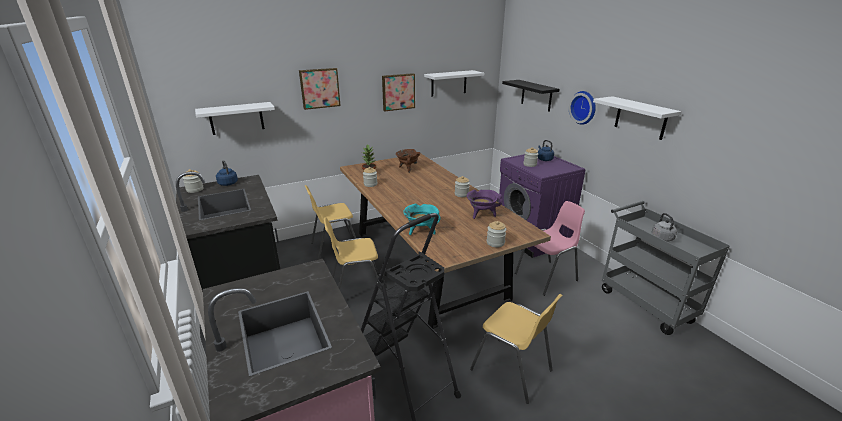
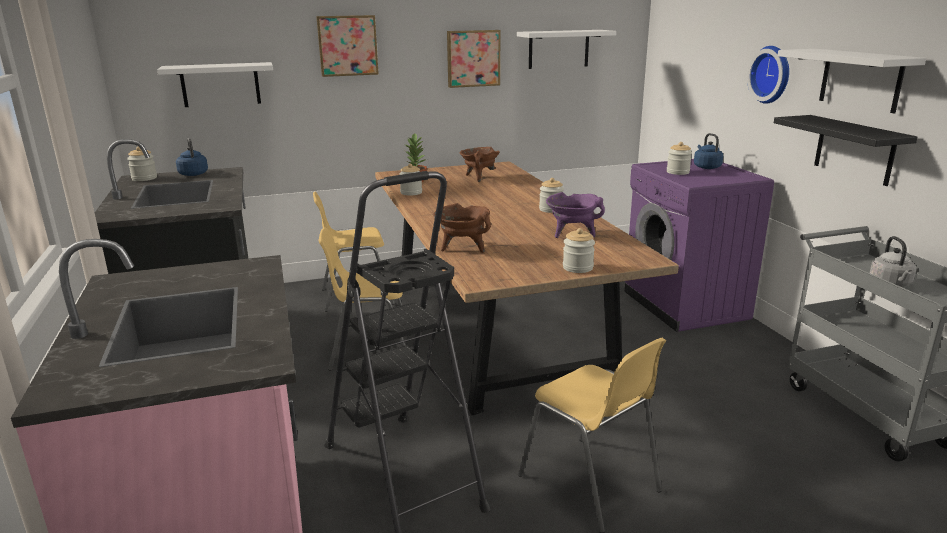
camera: 10 degrees right, 5 degrees down
turquoise cooking pot [403,203,441,235] -> brown cooking pot [433,203,491,253]
black shelf [502,80,560,112] -> black shelf moved to [774,115,917,186]
pink chair [515,201,585,296] -> none

